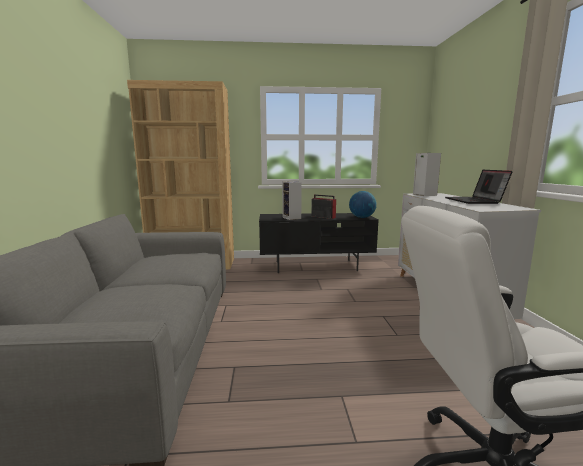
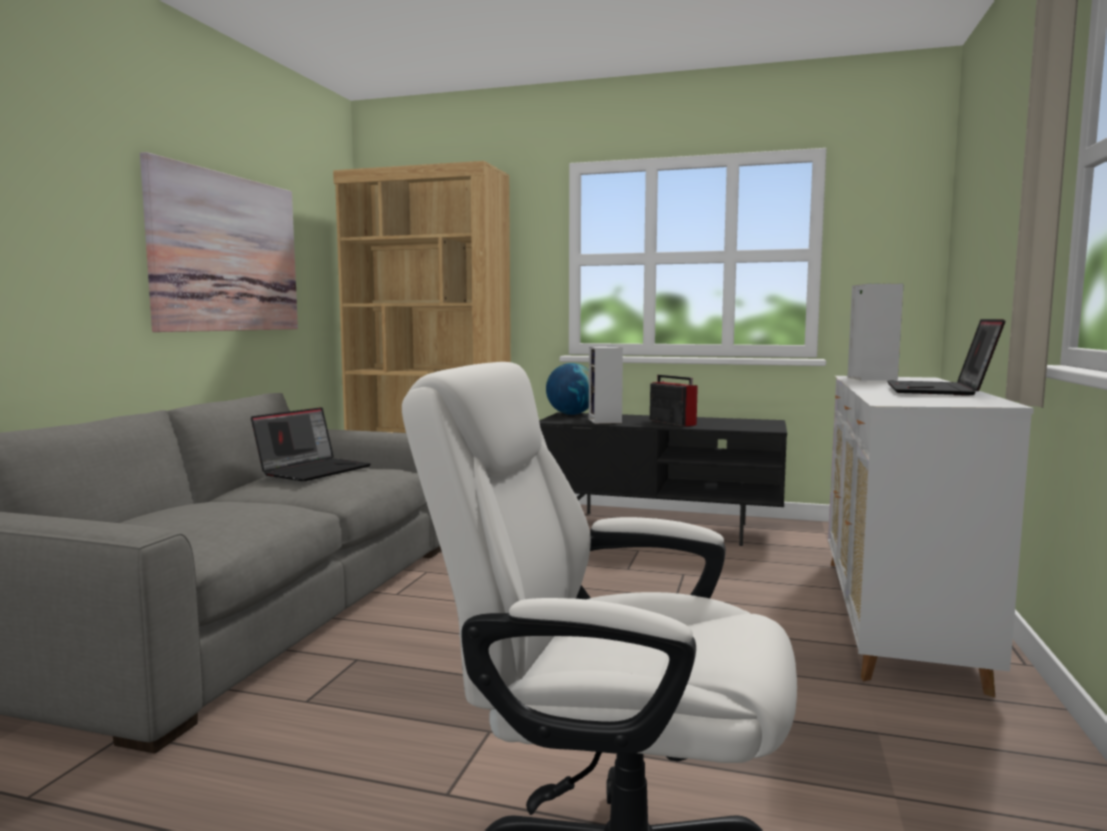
camera: 20 degrees right, 5 degrees down
globe [349,191,377,218] -> globe moved to [546,363,589,415]
none -> picture [140,152,298,332]
none -> laptop [251,407,371,482]

